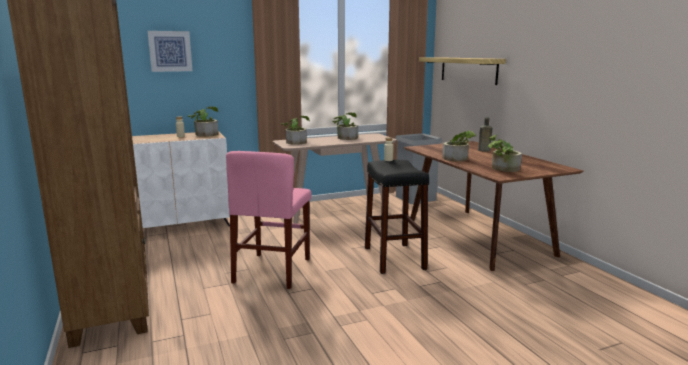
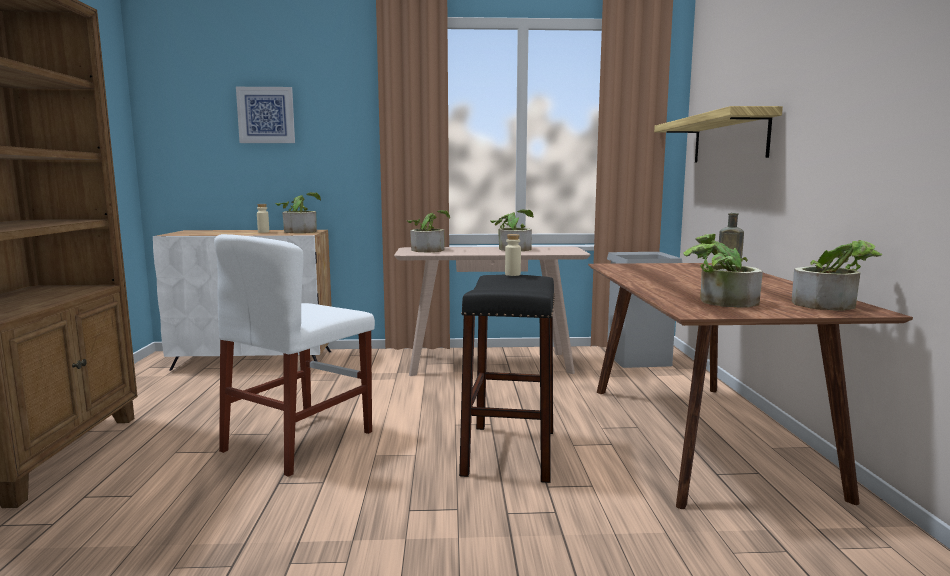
camera: 20 degrees right, 5 degrees down
pink chair [226,151,312,289] -> white chair [214,234,375,477]
potted plant [442,130,477,161] -> potted plant moved to [792,240,882,311]

